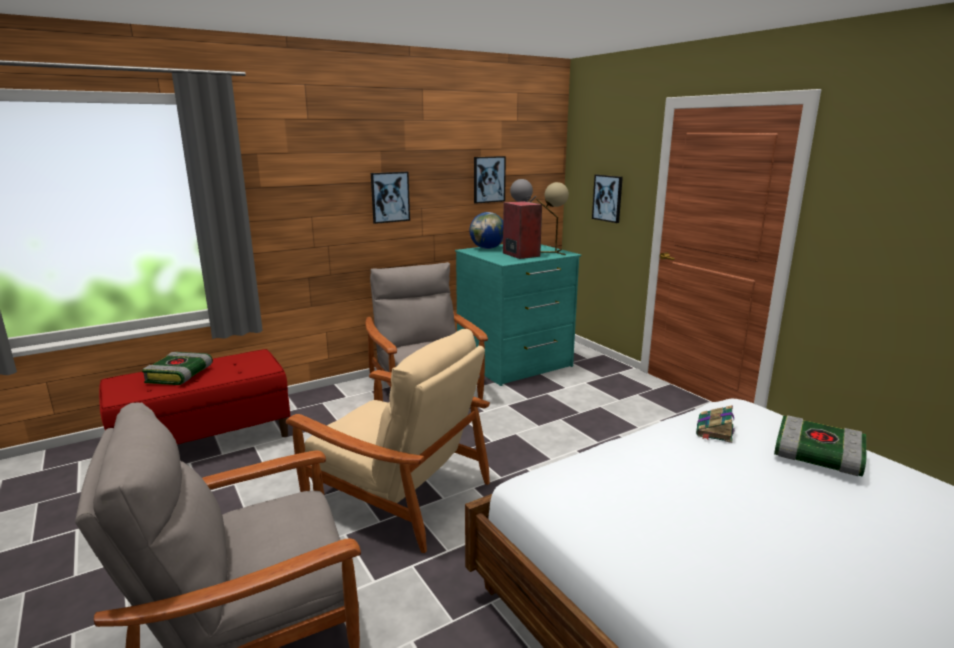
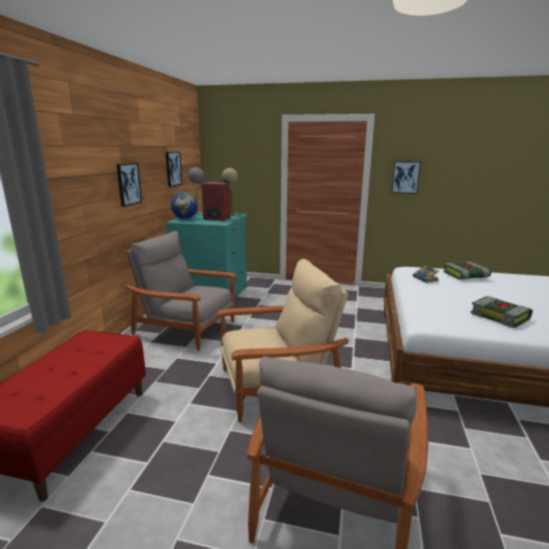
camera: 45 degrees left, 0 degrees up
book [142,352,213,385] -> book moved to [470,296,533,328]
picture [592,175,623,223] -> picture moved to [391,161,421,194]

